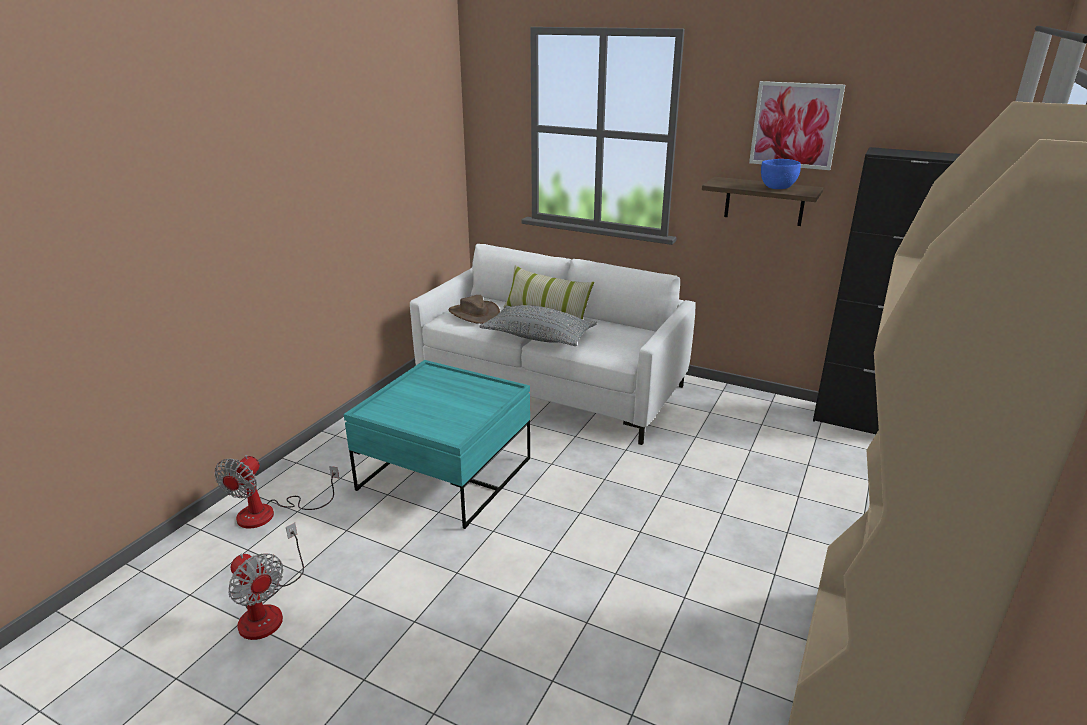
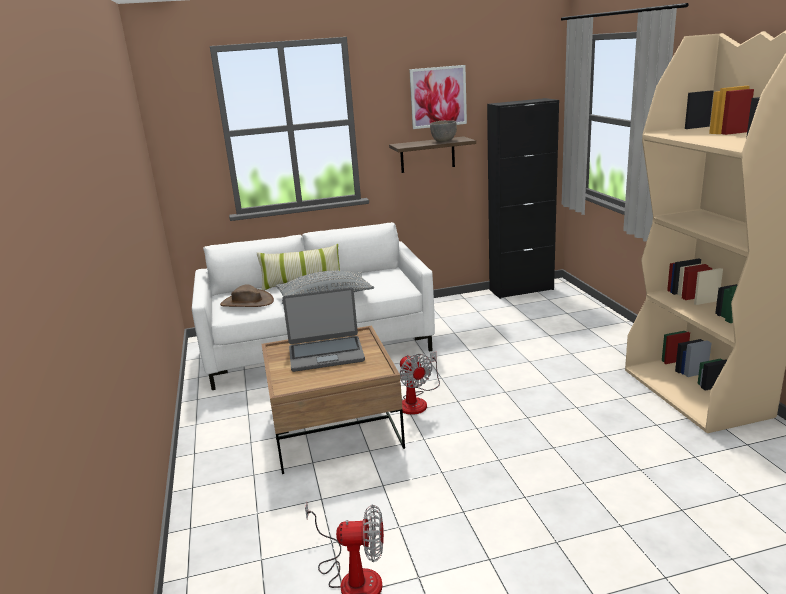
camera: 40 degrees left, 5 degrees down
fan [214,455,339,529] -> fan moved to [400,352,440,415]
turquoise coffee table [344,360,530,529] -> brown coffee table [261,325,405,474]
blue bowl [761,159,801,189] -> grey bowl [430,120,457,142]
none -> laptop [282,287,365,372]

